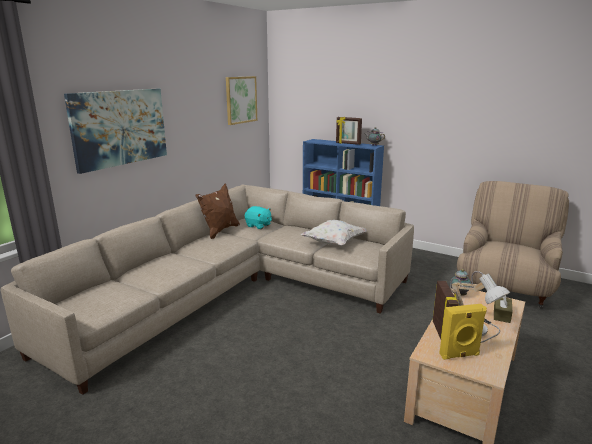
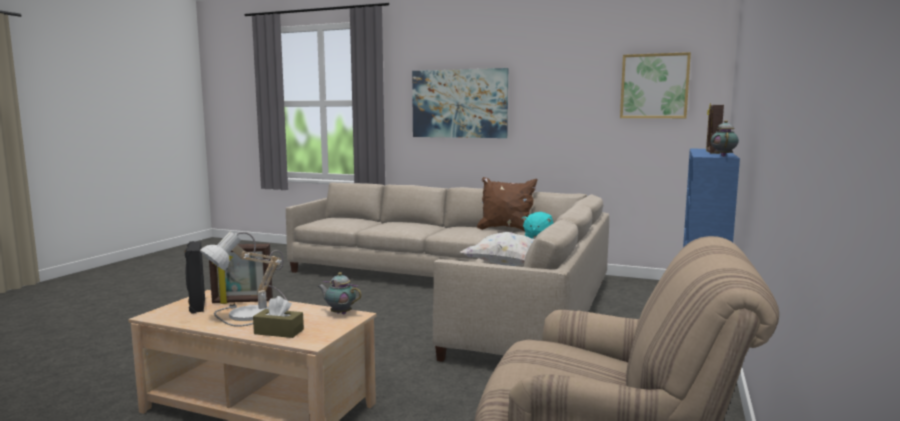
camera: 80 degrees right, 10 degrees down
yellow speaker [439,304,487,360] -> black speaker [185,241,205,314]

